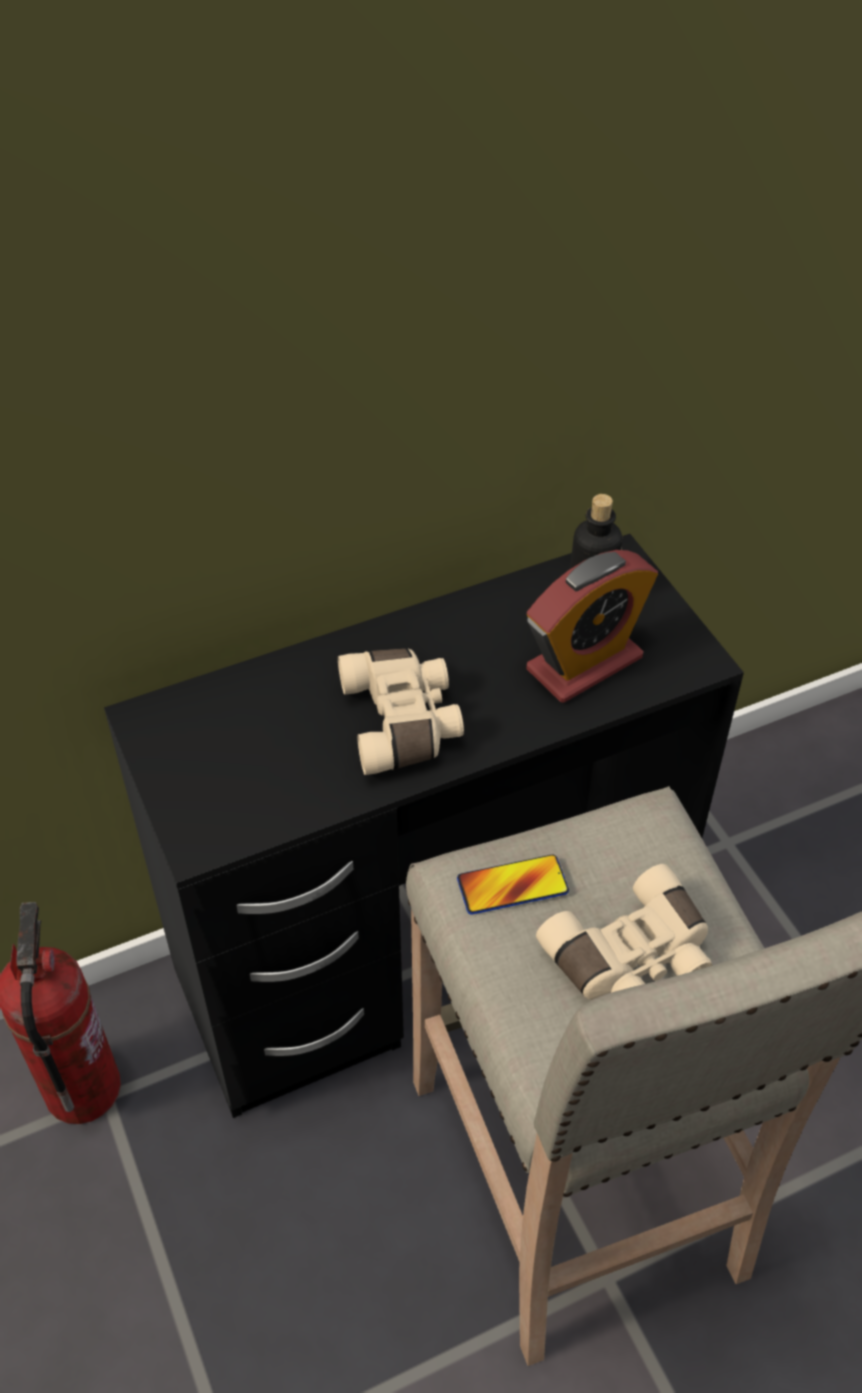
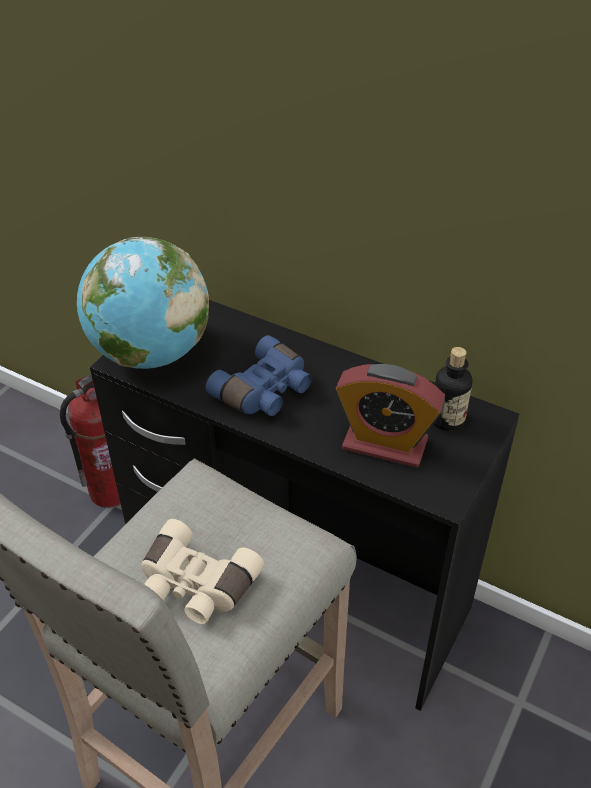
camera: 55 degrees right, 5 degrees down
beige binoculars [338,648,464,775] -> blue binoculars [206,335,312,416]
phone [457,854,569,914] -> none
none -> globe [77,237,209,369]

